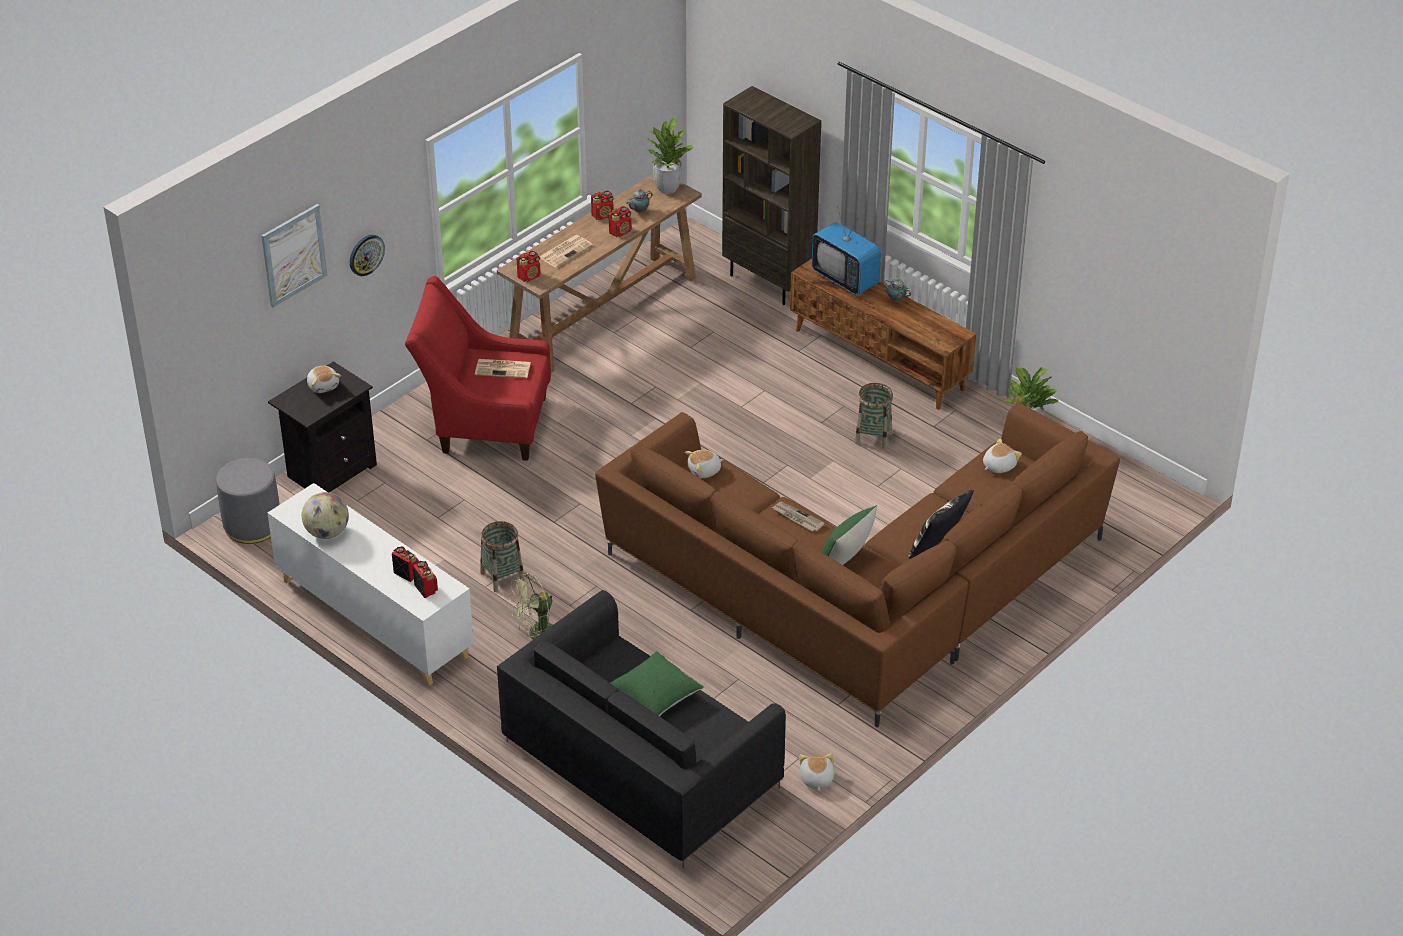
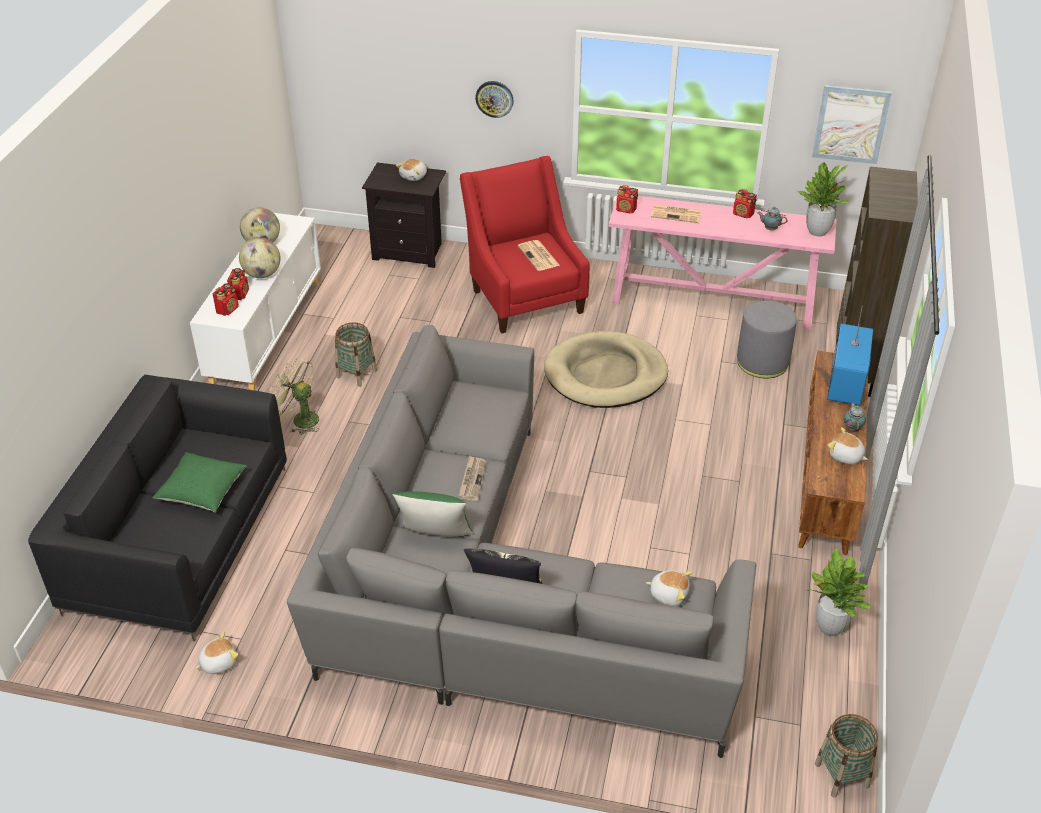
camera: 60 degrees right, 0 degrees up
grey ottoman [216,458,280,544] -> grey ottoman moved to [737,301,797,378]
picture [261,204,327,307] -> picture moved to [812,85,892,164]
brown console table [497,174,702,373] -> pink console table [609,196,837,330]
brown sofa [595,403,1120,728] -> grey sofa [287,325,756,758]
radio [609,206,632,237] -> none
plush toy [685,450,724,478] -> plush toy moved to [828,427,868,464]
basket [855,383,893,449] -> basket moved to [815,714,878,797]
none -> globe [239,237,280,278]
none -> beige dog bed [544,331,668,408]

